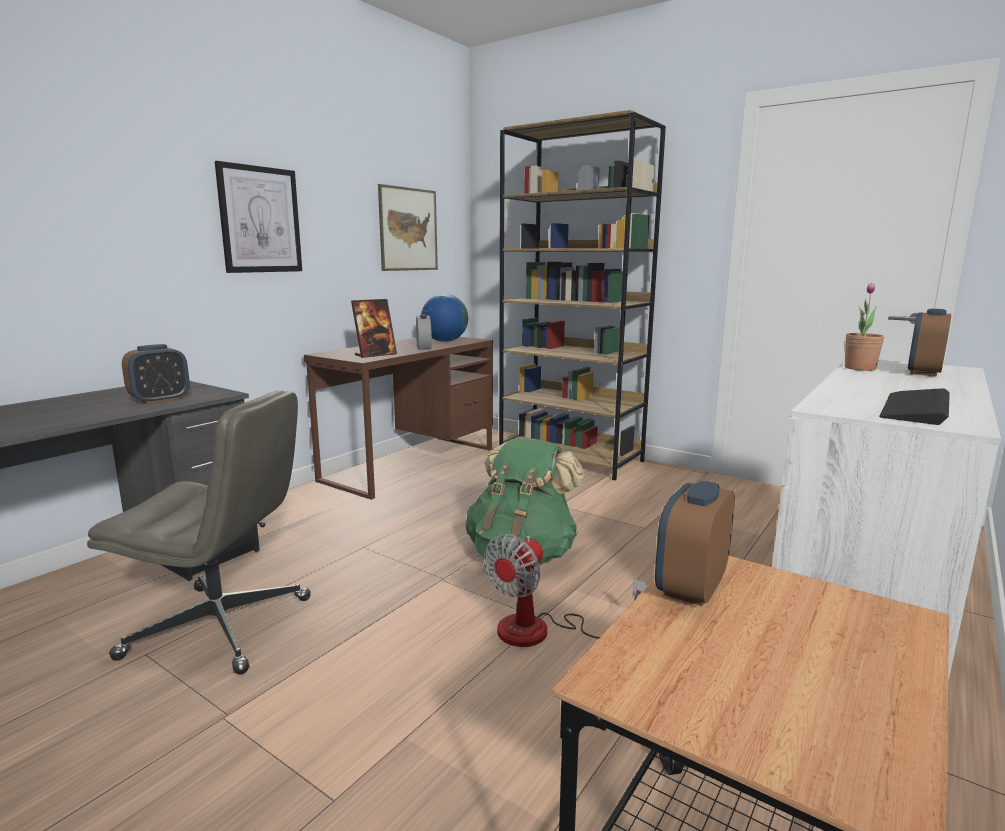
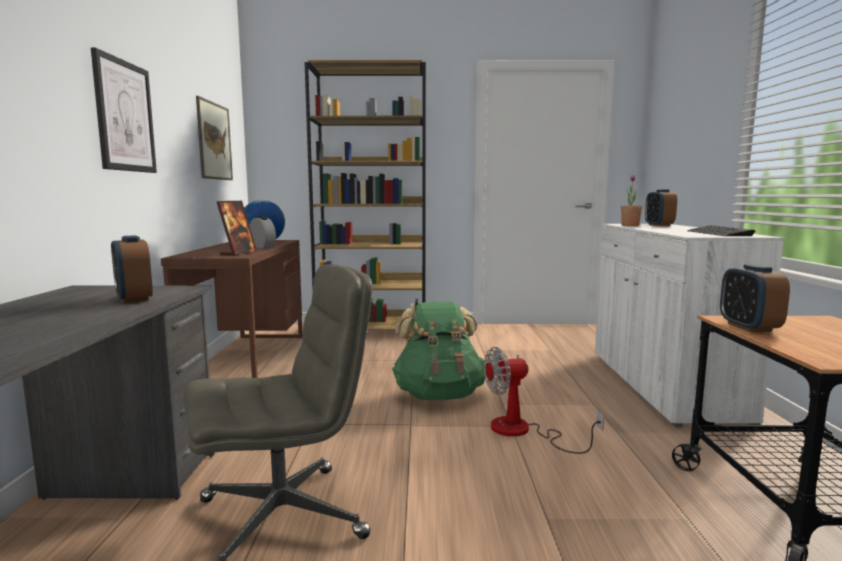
camera: 35 degrees left, 5 degrees down
alarm clock [122,344,190,404] -> alarm clock turned 135 degrees clockwise [111,236,153,303]
fan [484,534,646,647] -> fan turned 75 degrees clockwise [484,347,604,454]

